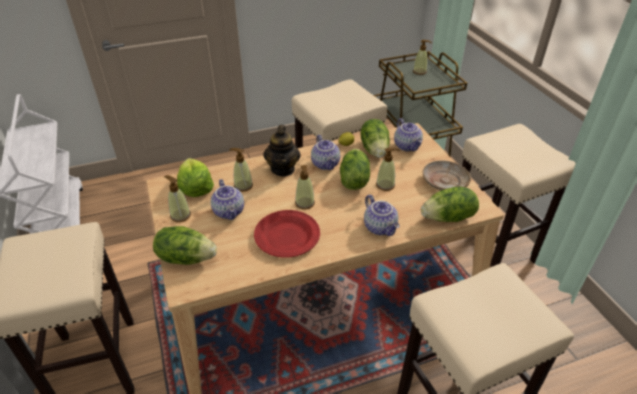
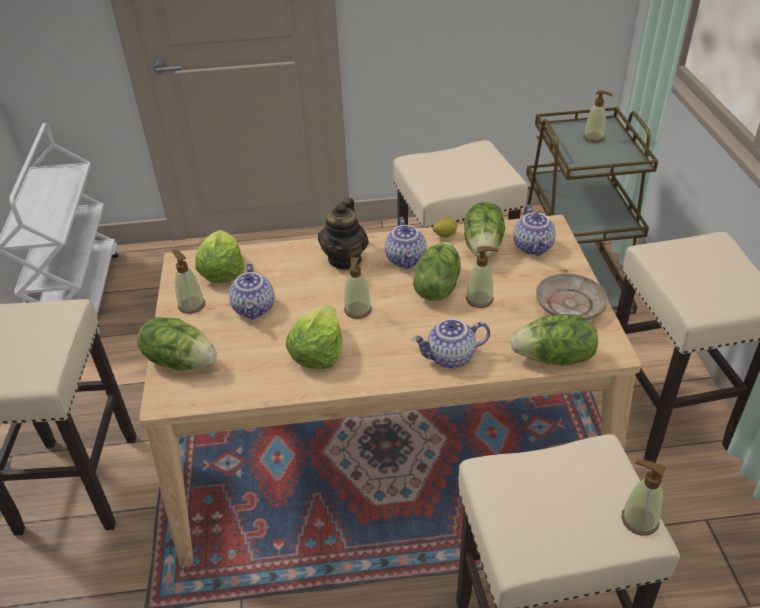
camera: 15 degrees right, 0 degrees up
soap dispenser [229,148,253,192] -> soap dispenser moved to [621,460,666,536]
red plate [254,210,320,258] -> lettuce [286,305,343,369]
teapot [364,195,400,236] -> teapot turned 90 degrees clockwise [412,319,490,369]

